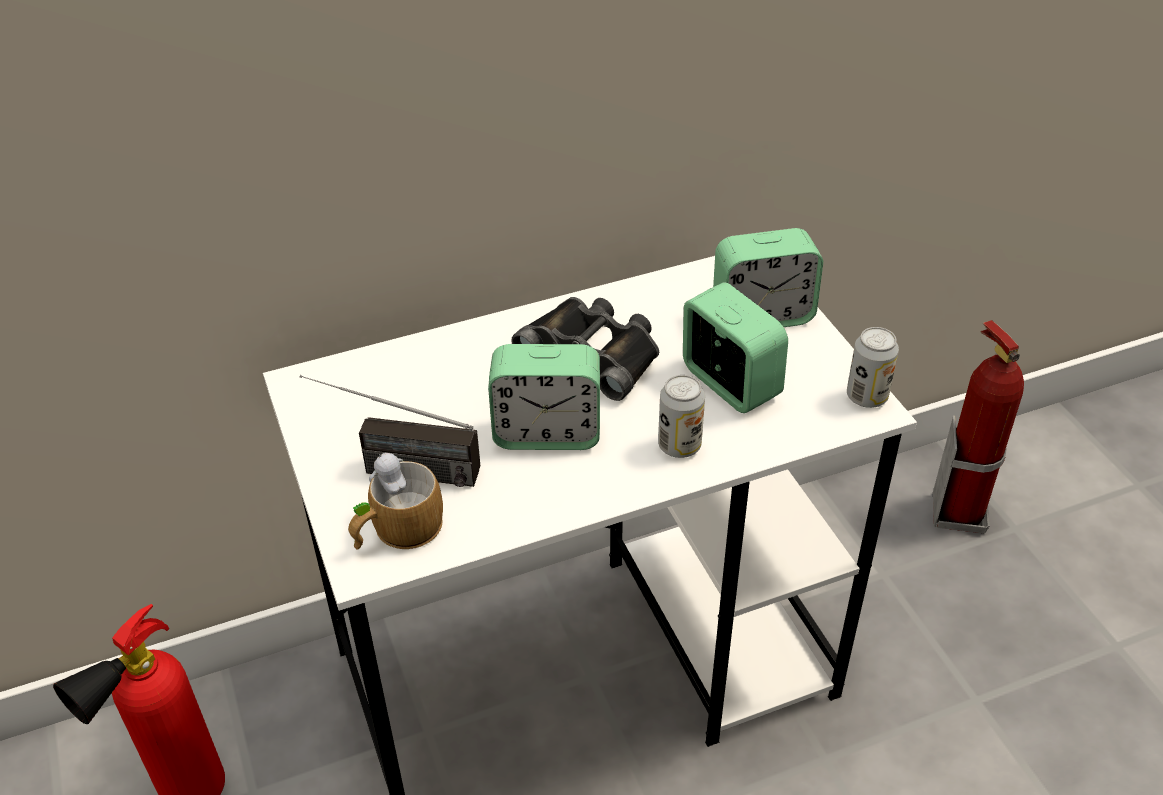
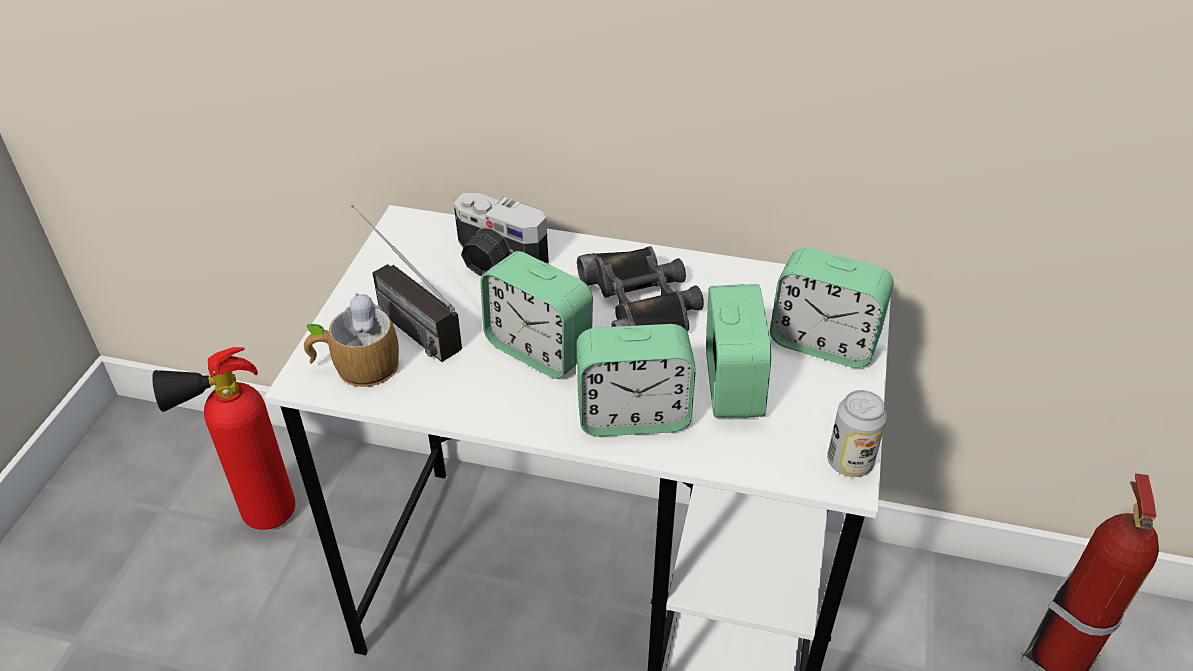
camera: 35 degrees right, 0 degrees up
can [658,375,705,458] -> alarm clock [577,324,696,436]
none -> camera [453,193,549,276]

